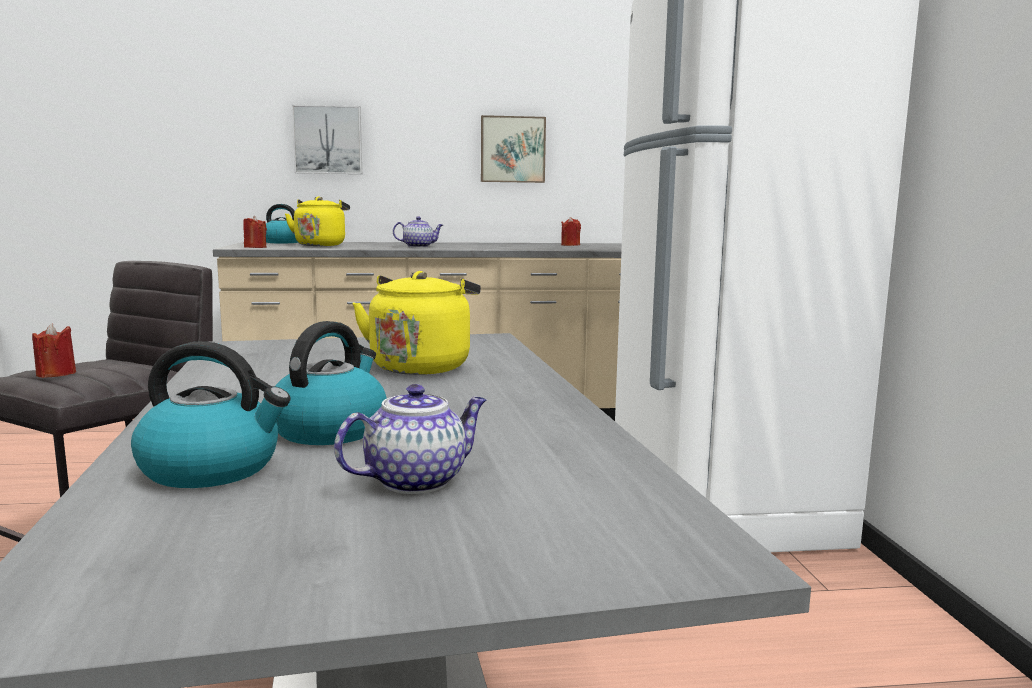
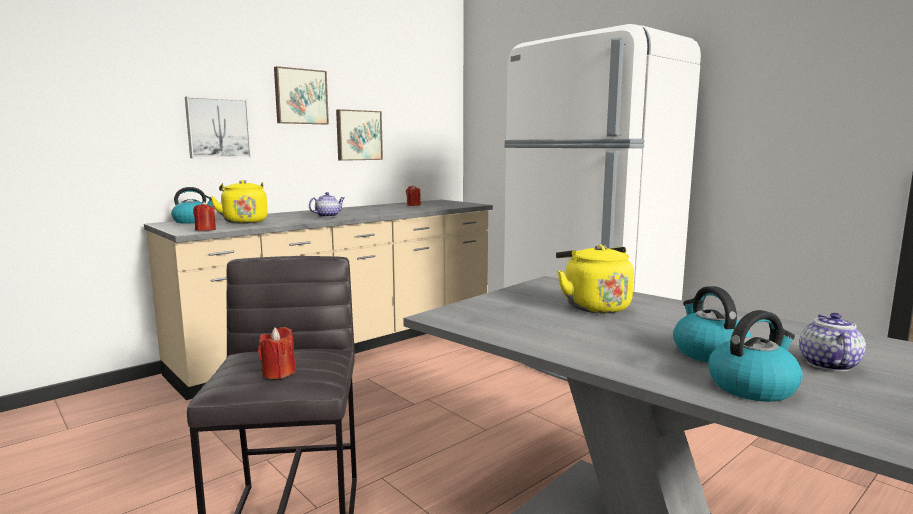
camera: 35 degrees left, 0 degrees up
none -> picture [274,66,329,124]

